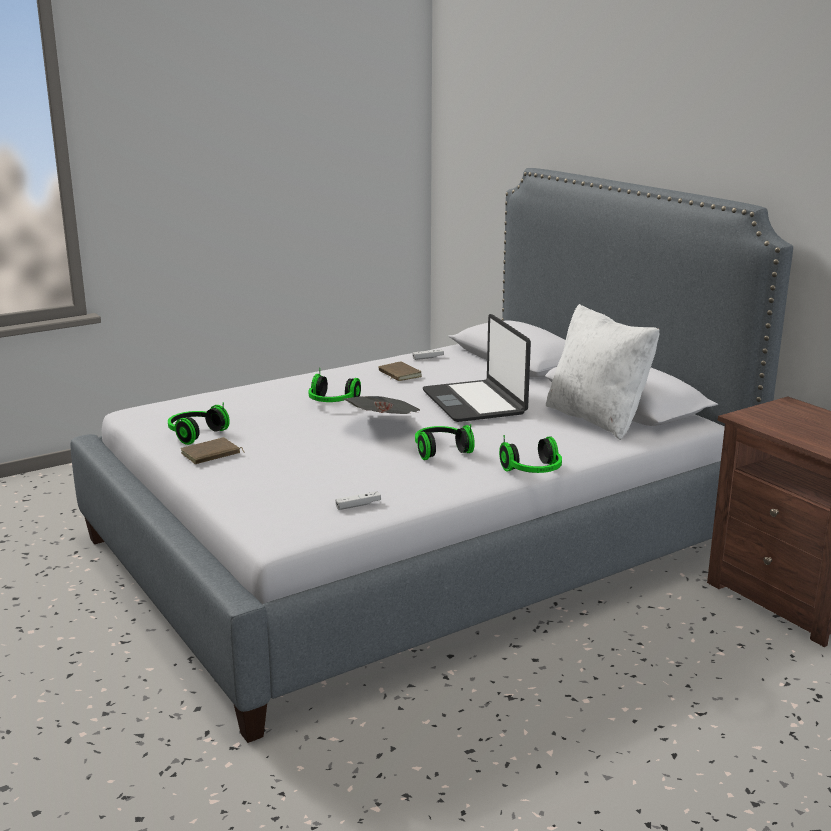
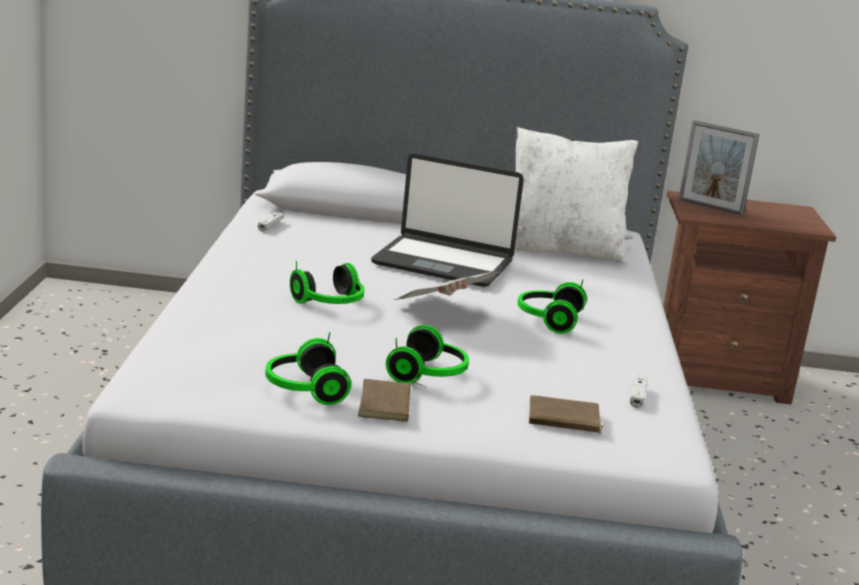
camera: 55 degrees left, 0 degrees up
brown book [379,361,422,381] -> brown book moved to [529,395,604,435]
headphones [499,435,562,473] -> headphones moved to [386,325,469,384]
none -> picture frame [679,121,759,215]

